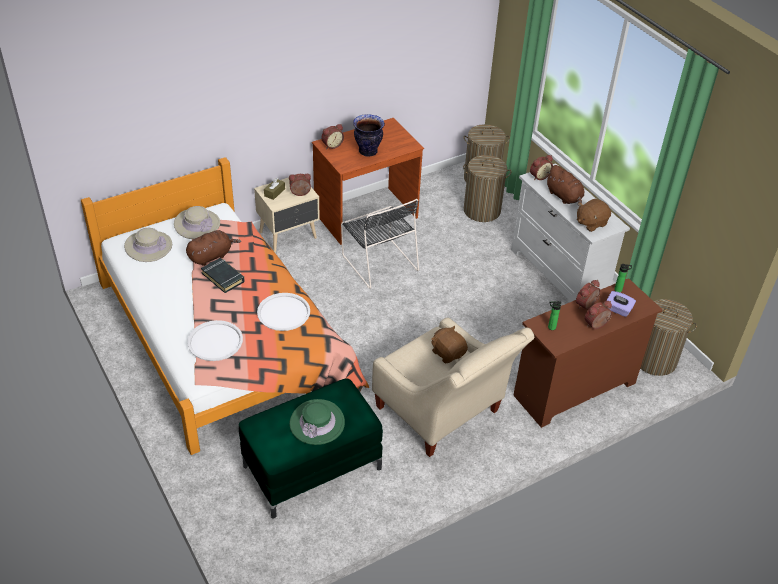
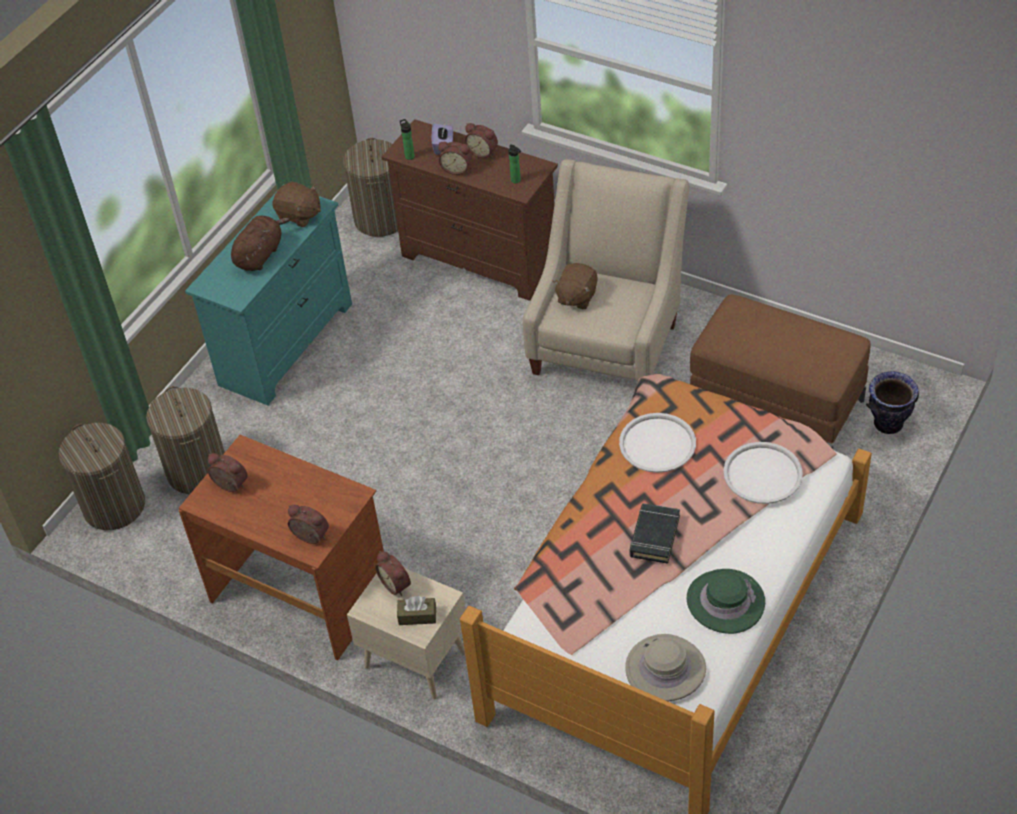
camera: 115 degrees left, 5 degrees up
beige hat [174,206,220,239] -> none
brown plush toy [186,230,241,266] -> none
green ottoman [239,378,383,519] -> brown ottoman [690,295,870,449]
green hat [290,399,345,445] -> green hat moved to [687,569,765,634]
black chair [341,199,419,289] -> none
vase [353,114,385,156] -> vase moved to [866,372,919,434]
white dresser [511,163,630,303] -> turquoise dresser [185,184,352,406]
alarm clock [530,155,553,180] -> alarm clock moved to [208,453,248,492]

